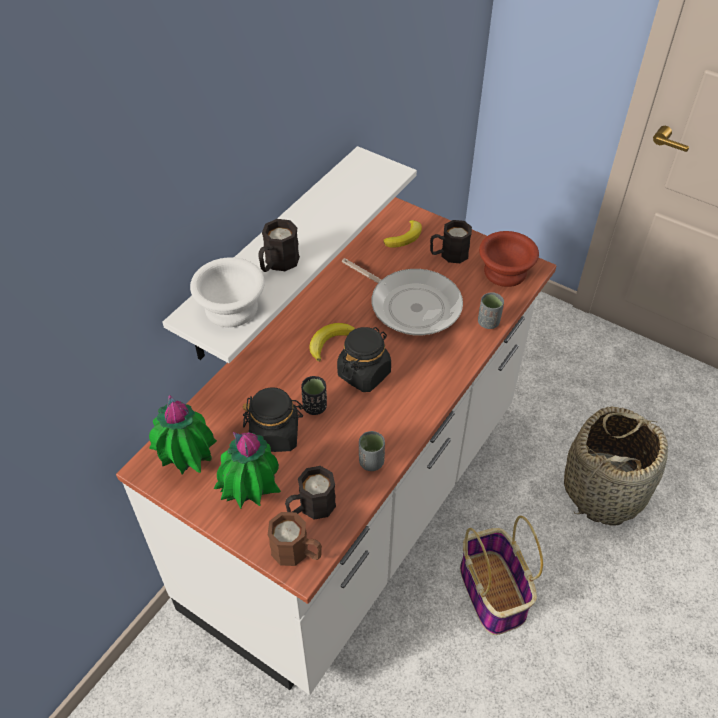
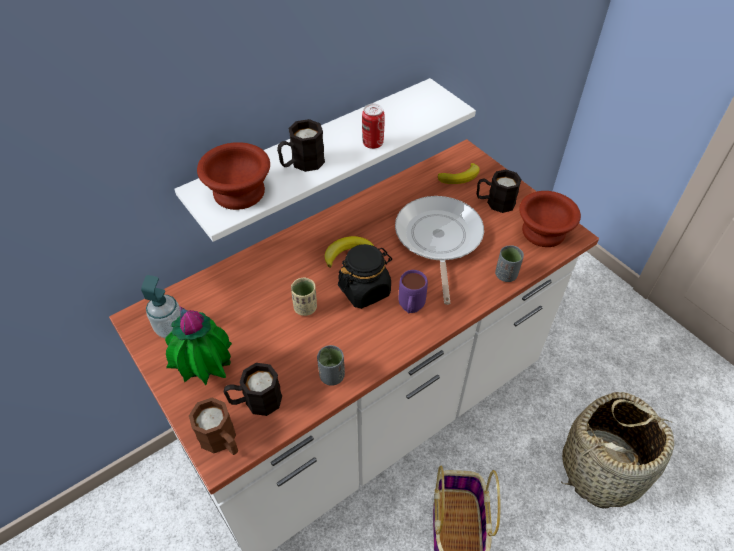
camera: 20 degrees right, 0 degrees up
potted plant [149,395,217,474] -> soap dispenser [141,275,180,338]
white bowl [190,257,265,327] -> brown bowl [197,142,270,210]
black jar [243,387,304,452] -> none
black cup [301,376,327,415] -> beige cup [291,278,317,316]
frying pan [342,258,463,336] -> frying pan turned 150 degrees counterclockwise [395,196,484,305]
none -> can [362,104,385,149]
none -> purple mug [399,270,428,313]

